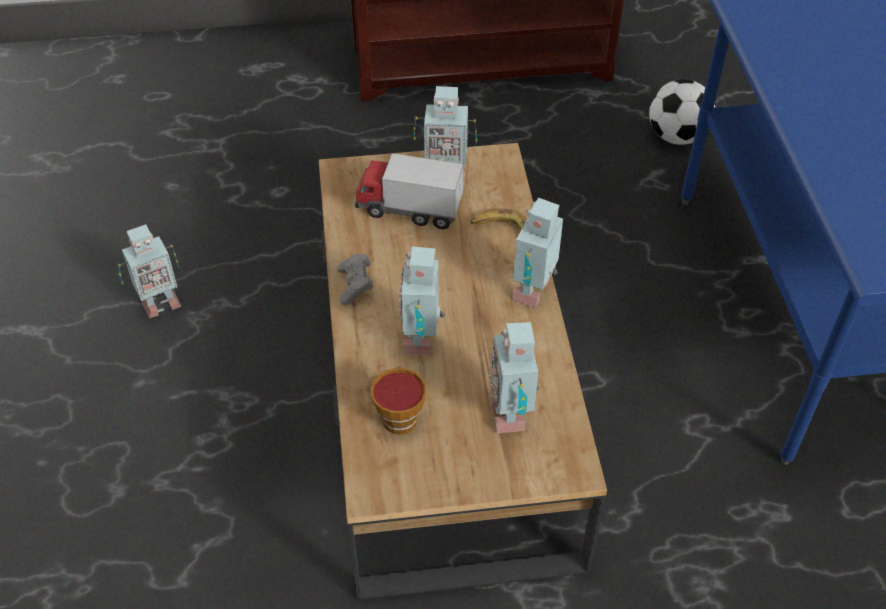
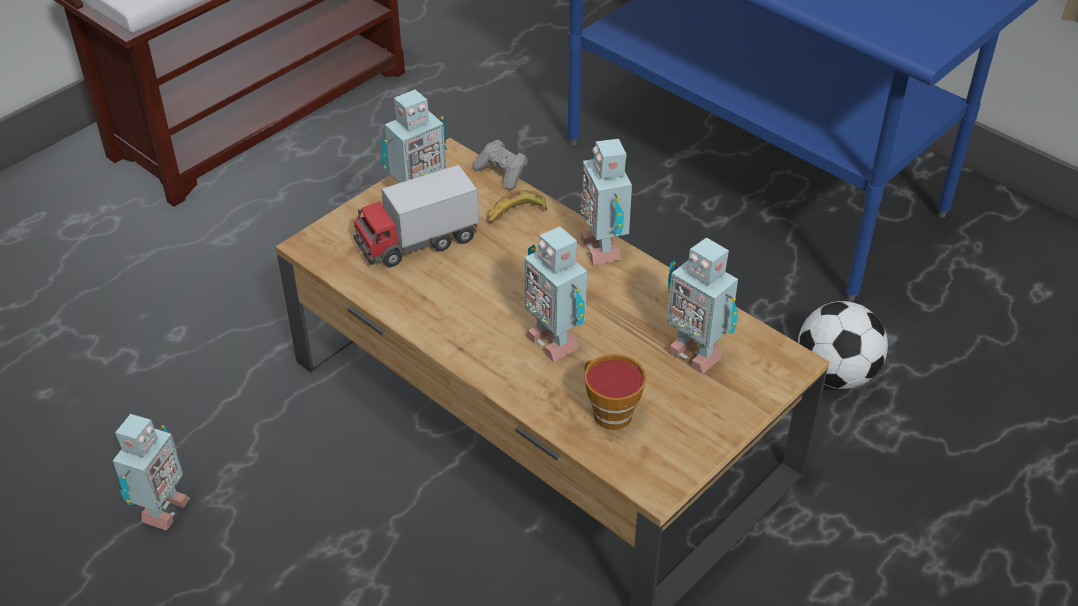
camera: 40 degrees left, 5 degrees down
grey game controller [337,254,373,305] -> grey game controller moved to [473,140,528,190]
football [649,79,715,145] -> football moved to [798,301,888,389]

